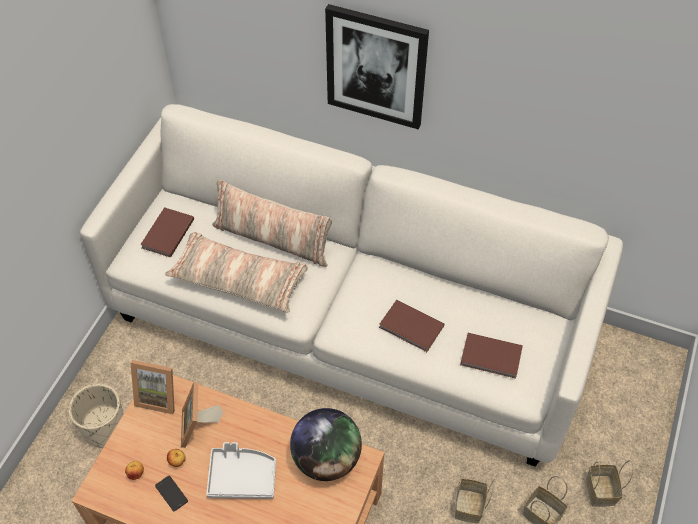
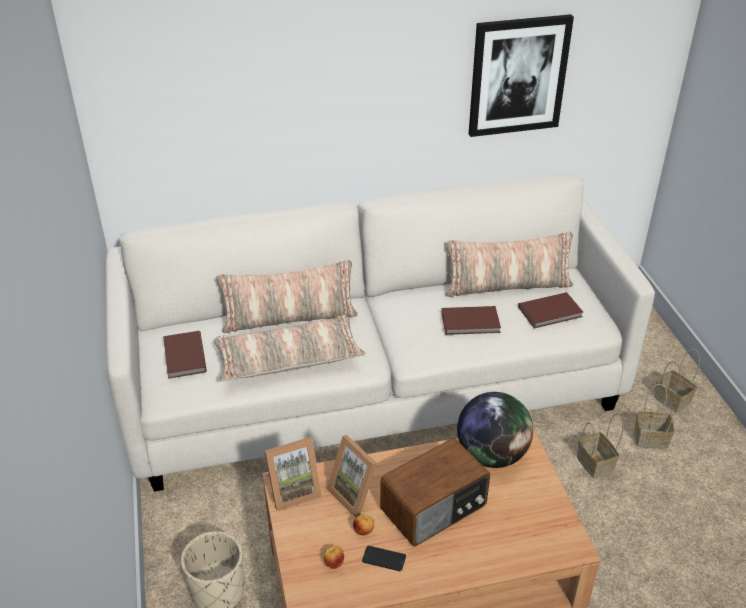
camera: 35 degrees left, 15 degrees down
grey tray [206,442,276,499] -> radio [380,438,490,547]
picture [325,4,429,129] -> picture moved to [469,14,574,137]
none -> pillow [445,232,573,297]

